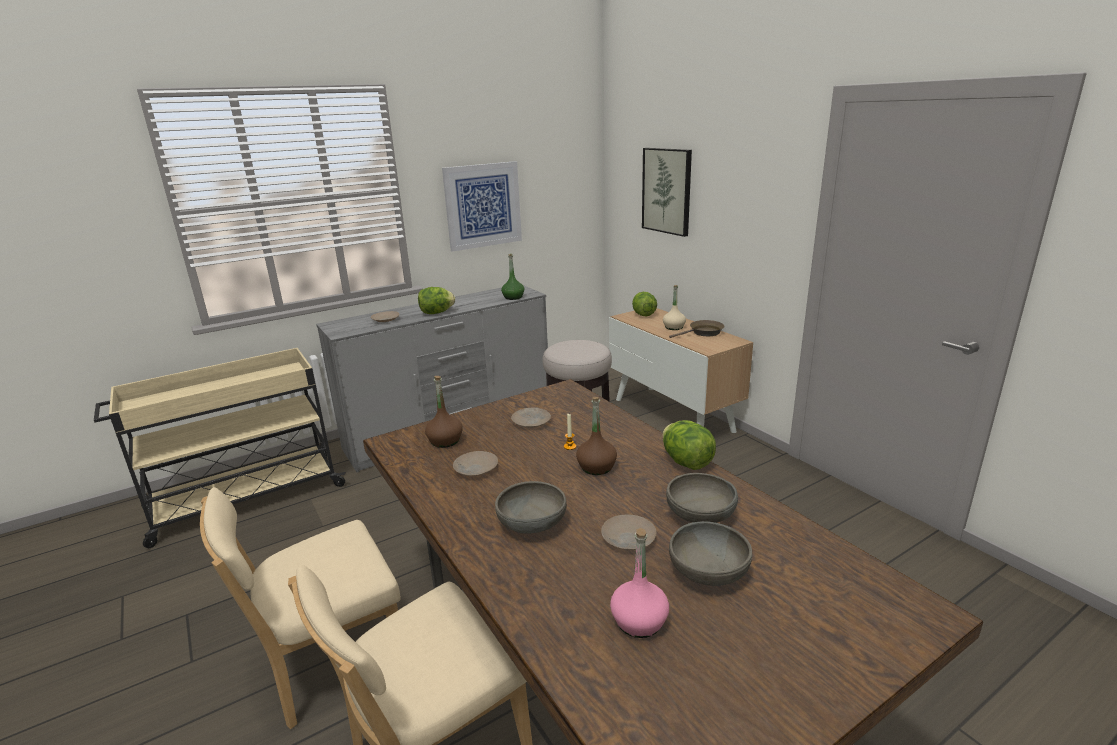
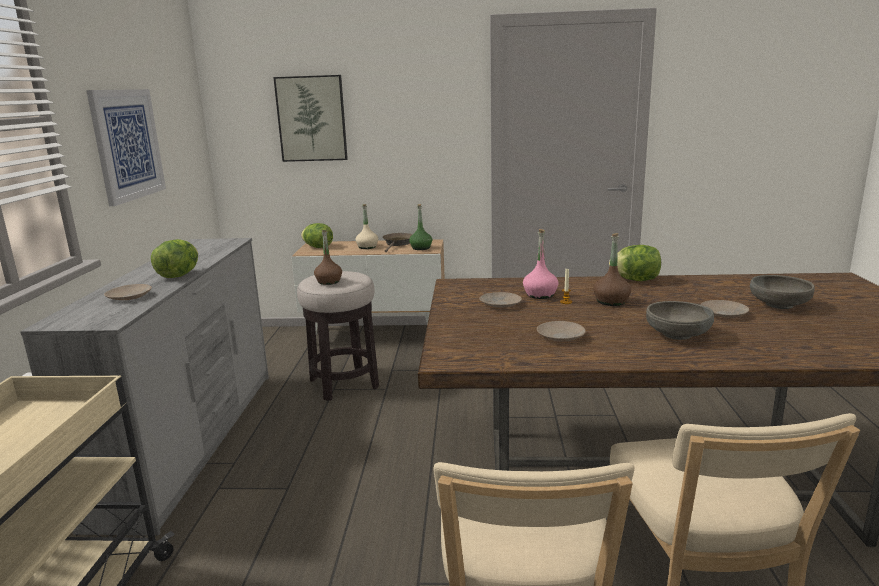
camera: 55 degrees left, 5 degrees down
brown bottle [425,376,463,448] -> brown bottle moved to [314,230,342,285]
green bottle [501,254,524,300] -> green bottle moved to [409,204,432,250]
pink bottle [610,528,669,638] -> pink bottle moved to [523,229,559,299]
grey bowl [666,473,738,523] -> none

